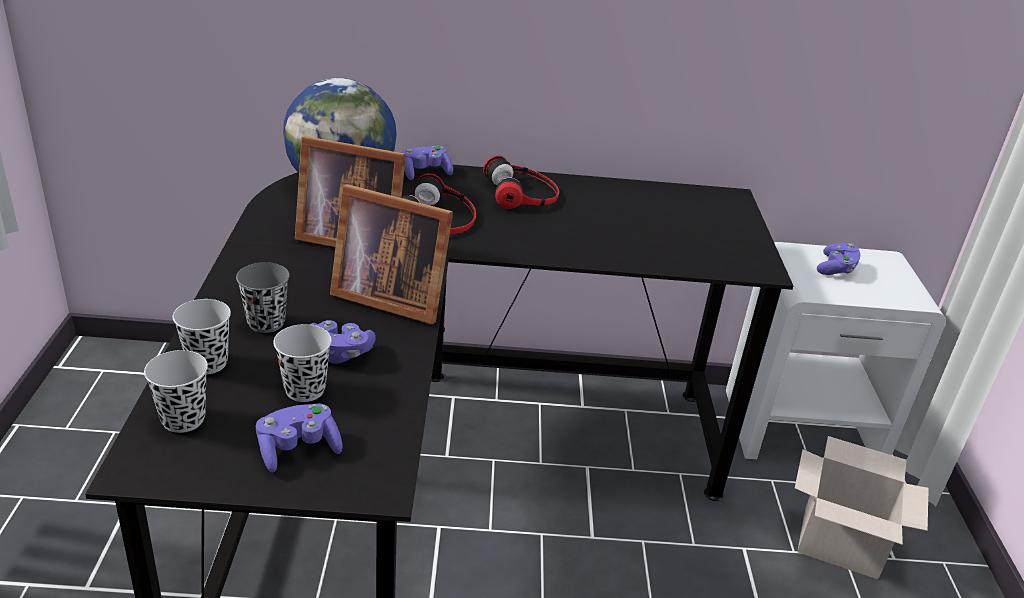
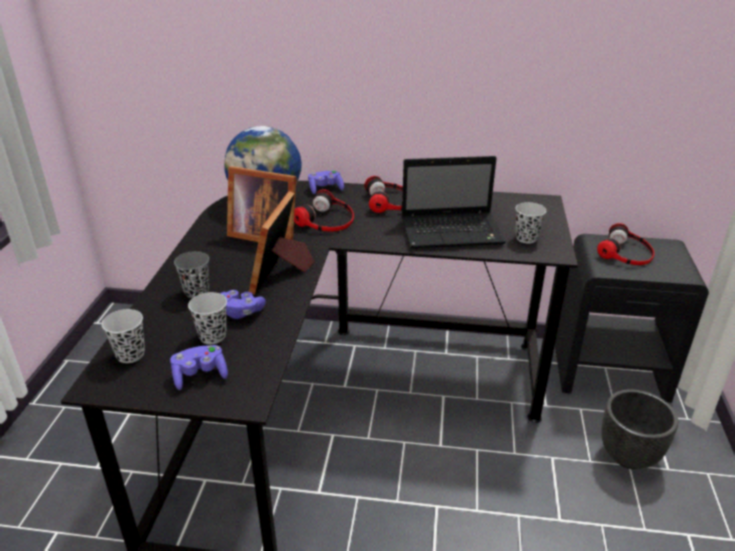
camera: 10 degrees right, 0 degrees up
black cup [173,299,231,375] -> black cup moved to [516,202,546,244]
picture frame [330,184,453,325] -> picture frame turned 75 degrees clockwise [249,191,315,295]
white nightstand [726,242,946,459] -> black nightstand [555,234,709,403]
cardboard box [795,436,929,579] -> black planter [601,389,678,469]
purple game controller [817,243,861,275] -> headphones [597,223,654,265]
none -> laptop [401,156,506,248]

